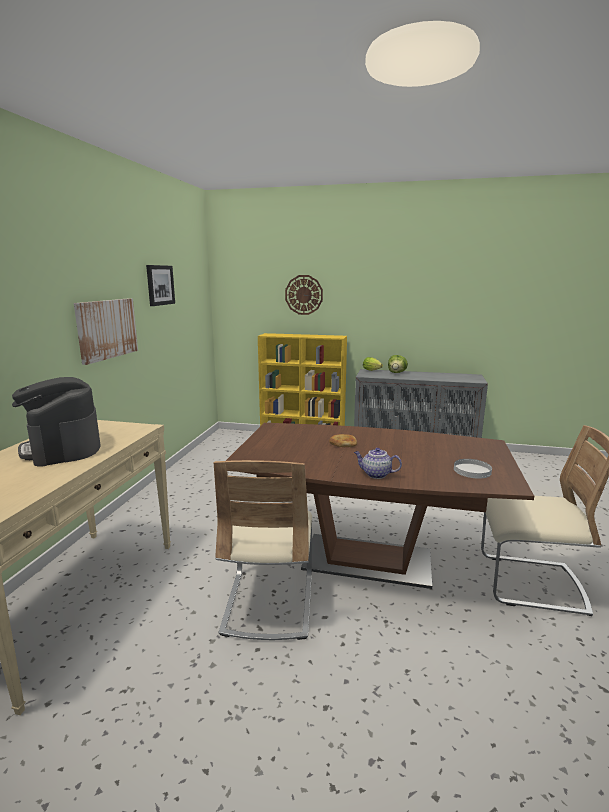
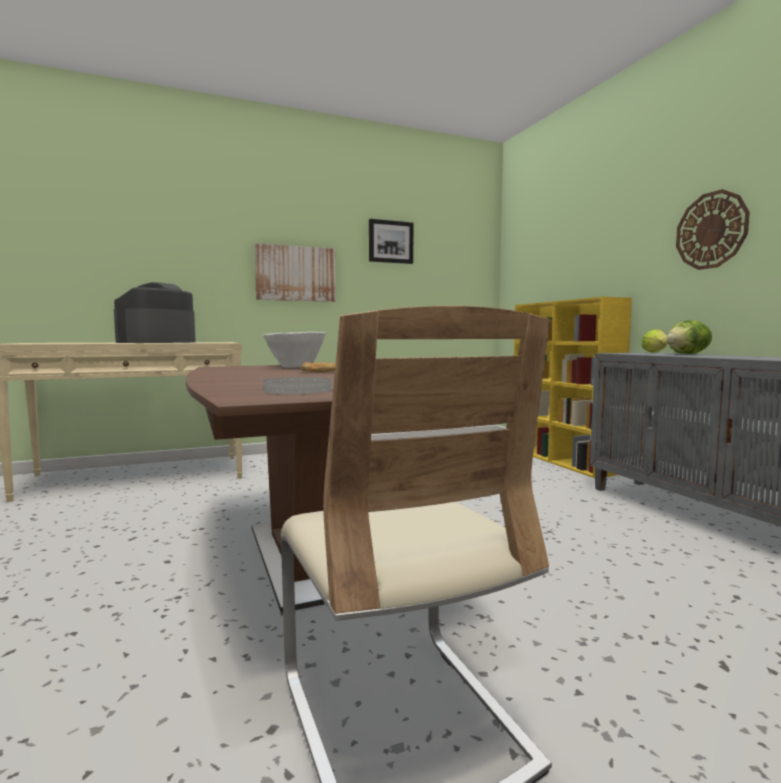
camera: 55 degrees right, 10 degrees down
beige chair [214,460,312,640] -> none
wall clock [285,275,323,315] -> wall clock moved to [676,189,750,270]
teapot [354,448,402,479] -> none
none -> white bowl [263,332,326,368]

